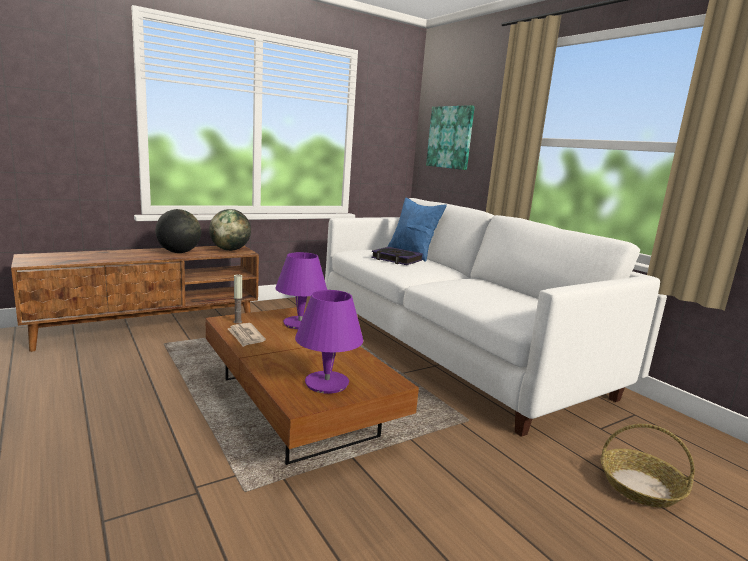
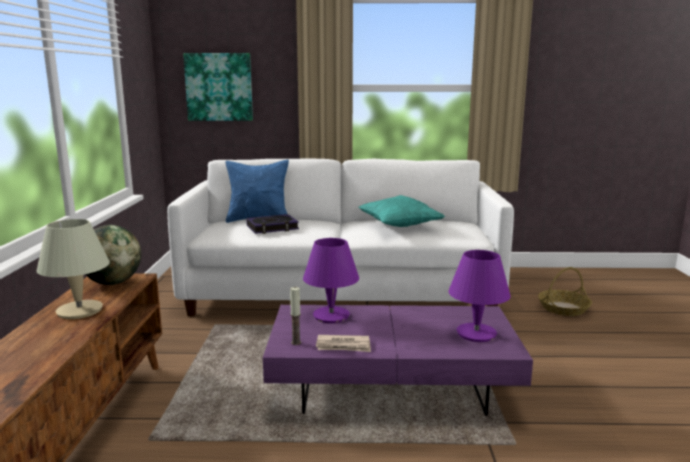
camera: 55 degrees left, 0 degrees up
globe [155,209,201,253] -> beige table lamp [37,219,110,319]
brown coffee table [206,307,419,465] -> purple coffee table [263,305,533,416]
none -> turquoise pillow [359,195,445,227]

